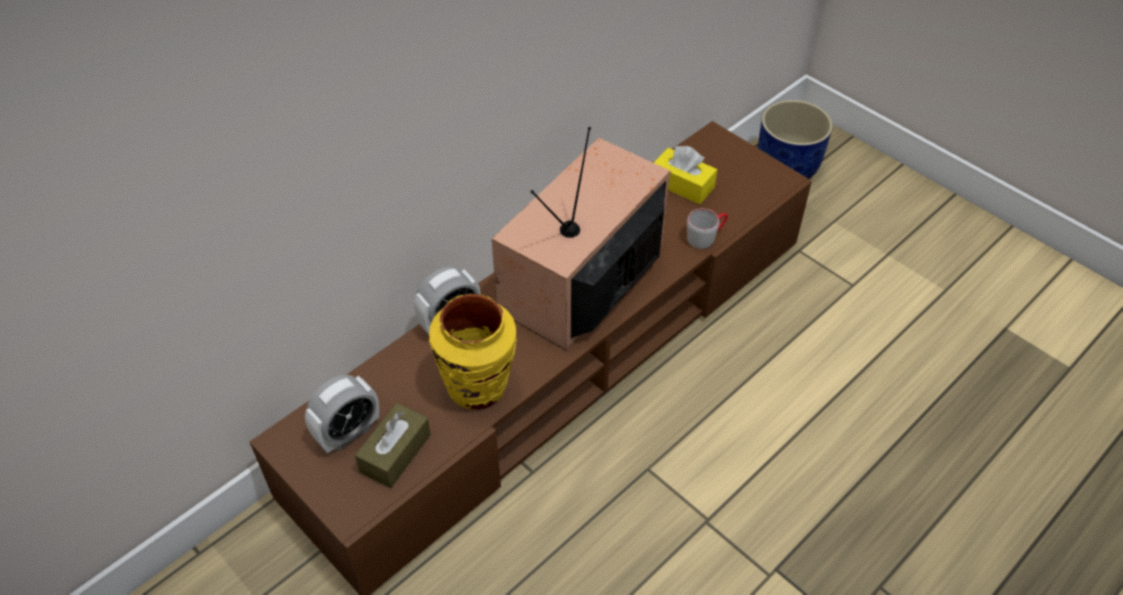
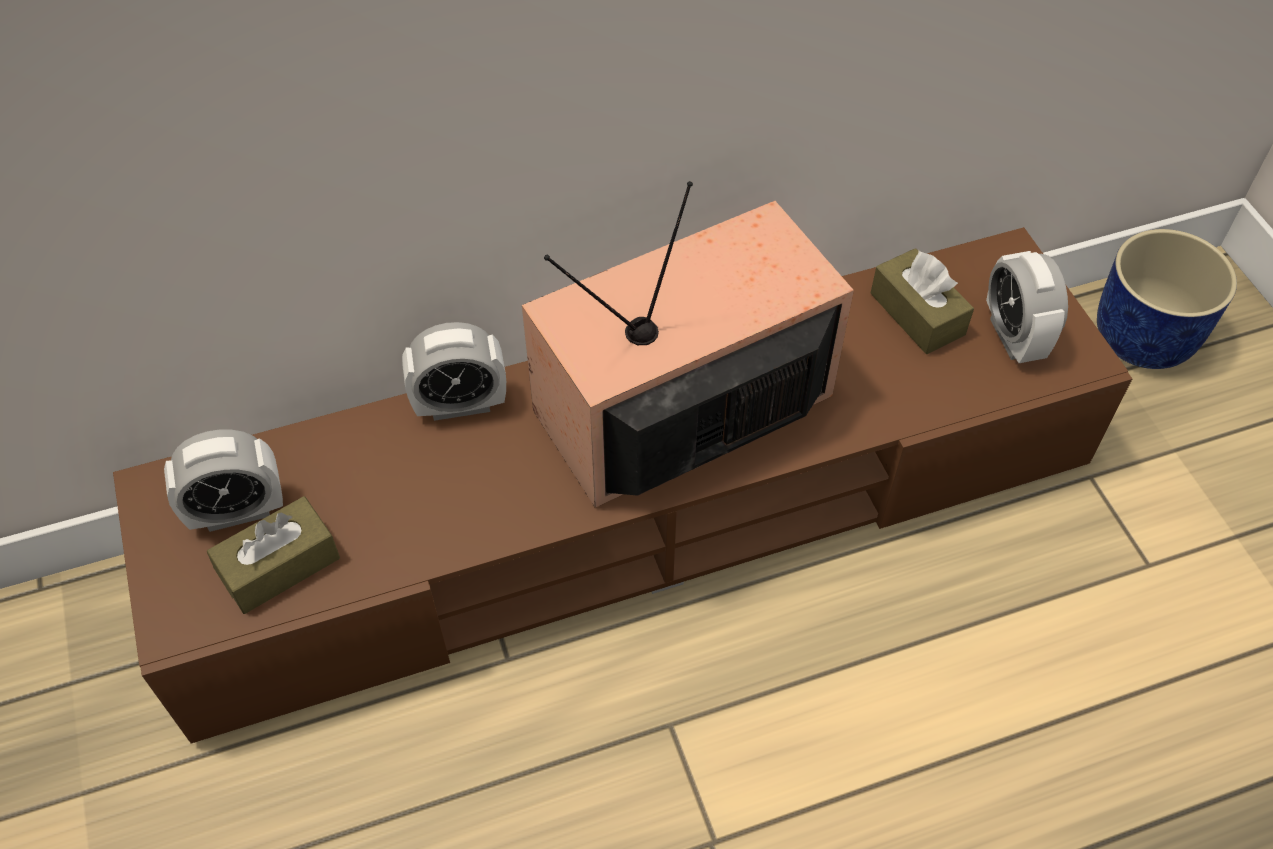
camera: 25 degrees right, 5 degrees up
yellow vase [429,294,517,410] -> none
yellow tissue box [654,146,717,205] -> brown tissue box [870,248,974,354]
grey mug [687,208,728,249] -> none
none -> alarm clock [986,251,1068,363]

